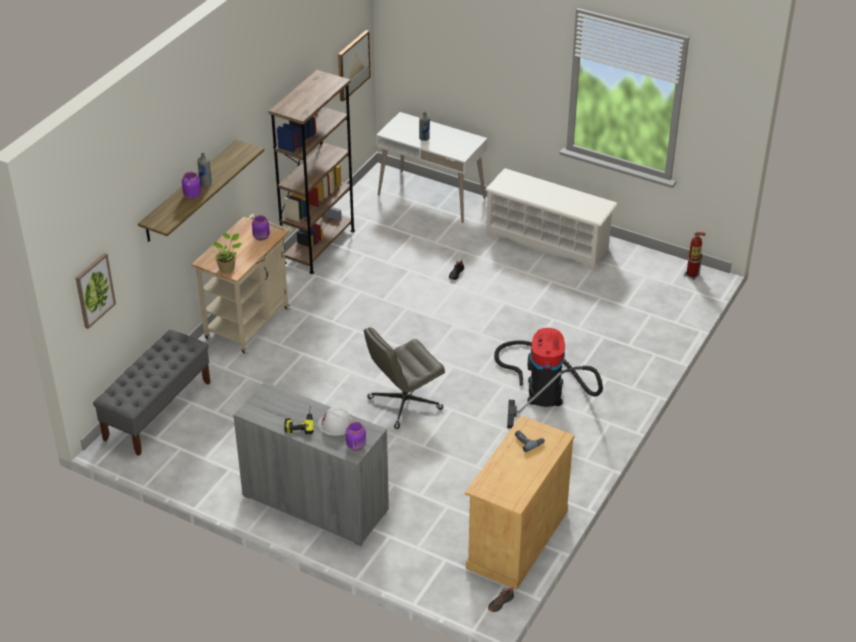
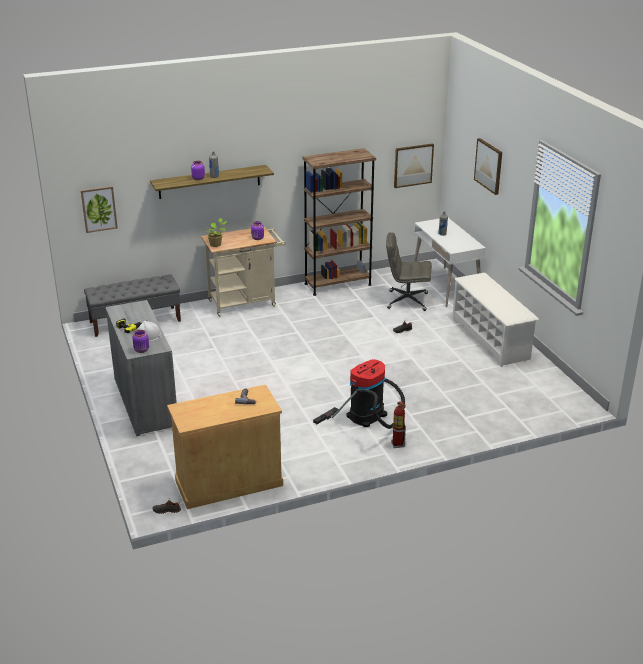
camera: 40 degrees right, 10 degrees down
grey office chair [364,327,445,429] -> grey office chair moved to [386,232,432,311]
fire extinguisher [684,232,706,280] -> fire extinguisher moved to [391,401,406,448]
none -> picture [474,138,502,195]

